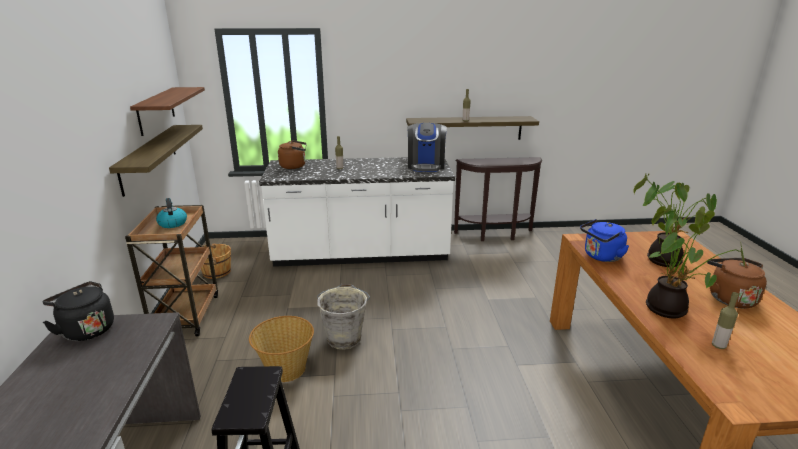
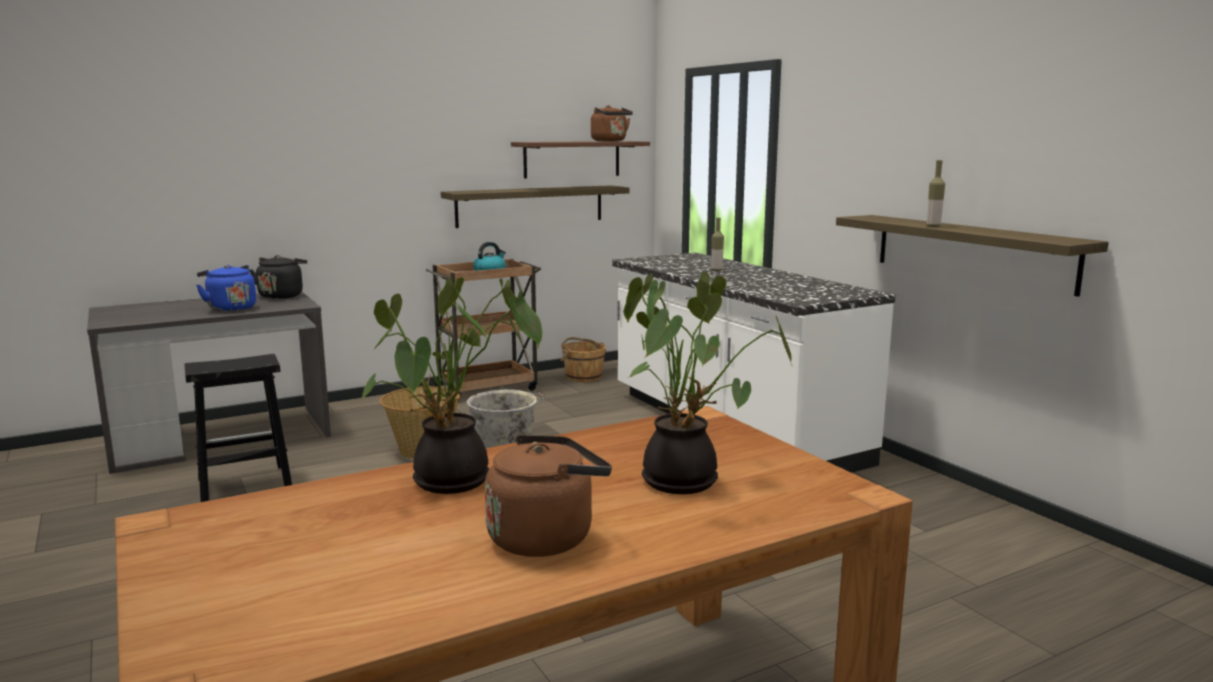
camera: 65 degrees right, 10 degrees down
brown kettle [278,140,307,169] -> brown kettle moved to [591,105,633,141]
coffee machine [407,123,447,172] -> none
brown console table [454,157,542,241] -> none
blue kettle [580,219,629,262] -> blue kettle moved to [196,265,256,312]
bottle [712,292,739,349] -> none

